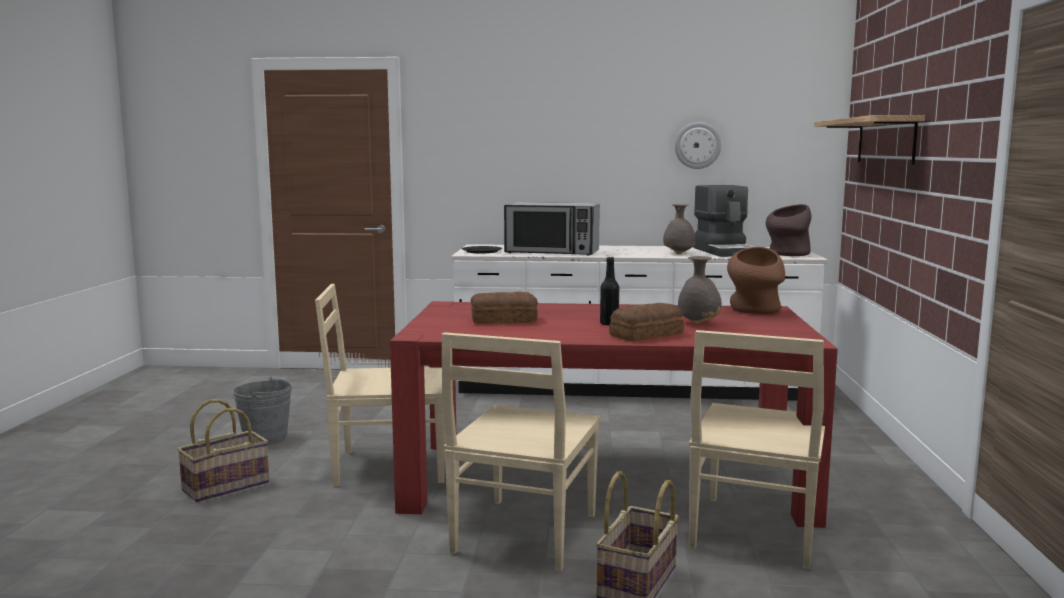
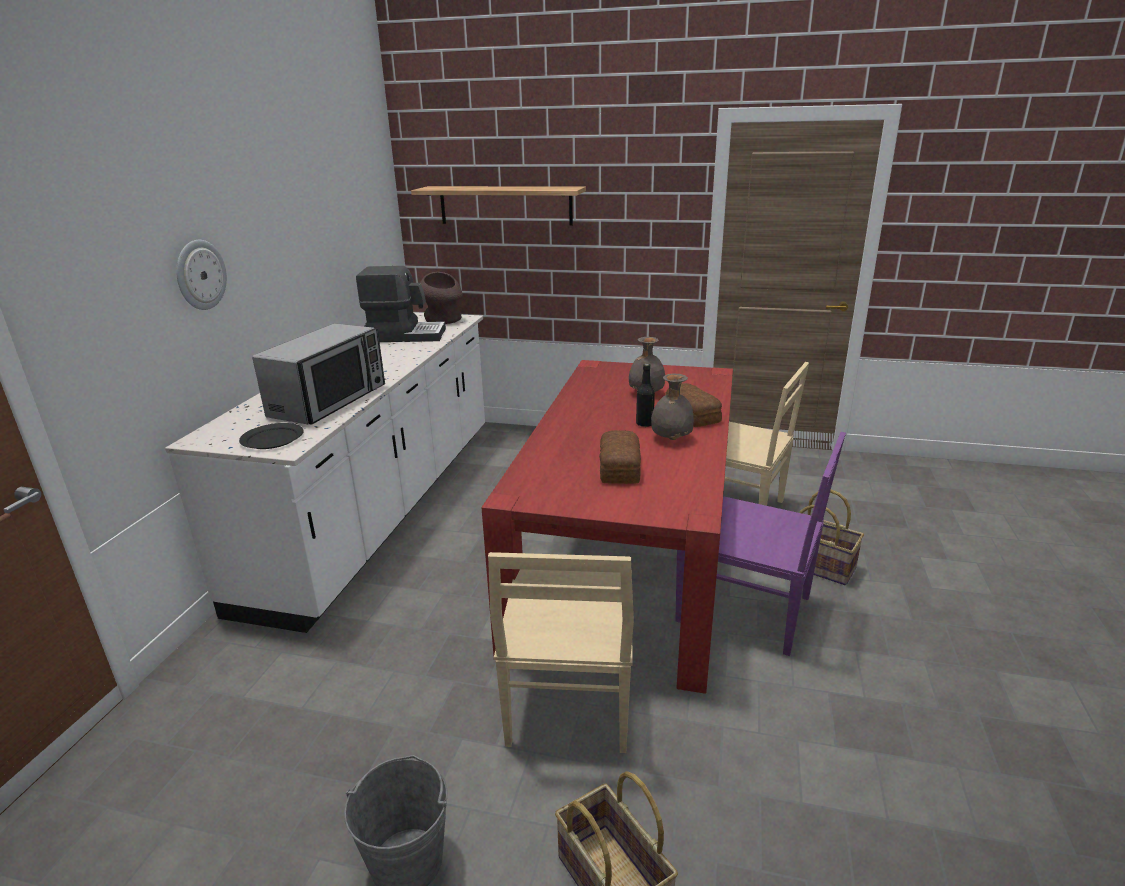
camera: 80 degrees left, 15 degrees up
beige chair [441,332,600,571] -> purple chair [675,432,846,656]
grey vase [663,204,696,254] -> grey vase moved to [651,374,694,440]
wall clock [675,122,722,169] -> wall clock moved to [176,240,227,310]
brown vase [727,247,785,314] -> none

